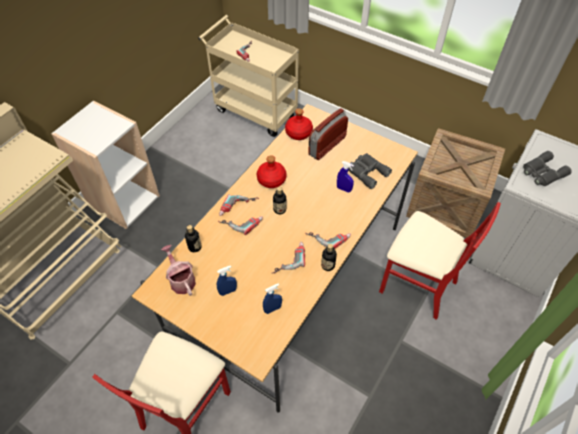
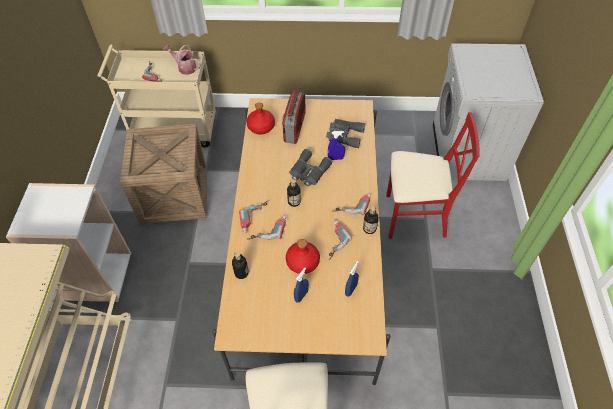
camera: 30 degrees left, 0 degrees up
watering can [161,245,196,296] -> watering can moved to [163,44,201,75]
red bottle [257,155,287,188] -> red bottle moved to [286,239,320,274]
crate [406,128,505,238] -> crate moved to [120,124,207,224]
grey binoculars [523,151,572,186] -> grey binoculars moved to [289,149,332,186]

